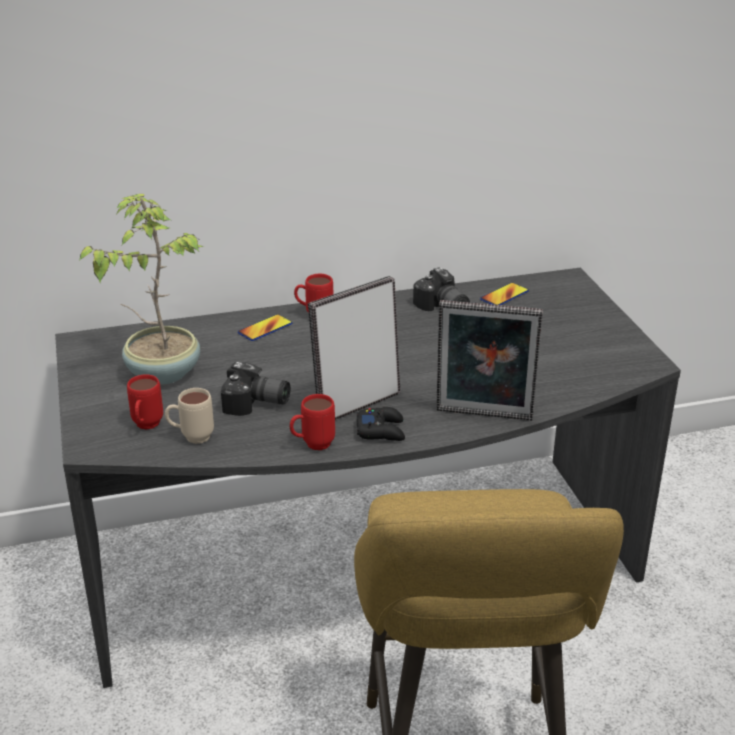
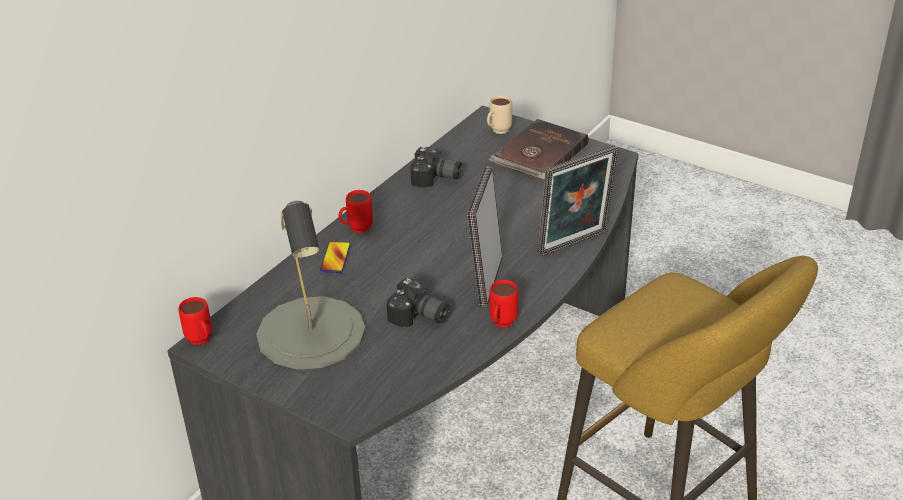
camera: 40 degrees left, 5 degrees up
potted plant [79,194,203,385] -> grey table lamp [256,201,365,370]
red mug [127,374,163,430] -> red mug moved to [178,297,212,345]
beige mug [165,388,214,444] -> beige mug moved to [487,95,512,134]
camera [221,362,290,416] -> camera turned 60 degrees clockwise [386,278,450,327]
black game controller [357,407,405,441] -> none
phone [480,282,529,305] -> none
none -> brown book [489,119,589,181]

